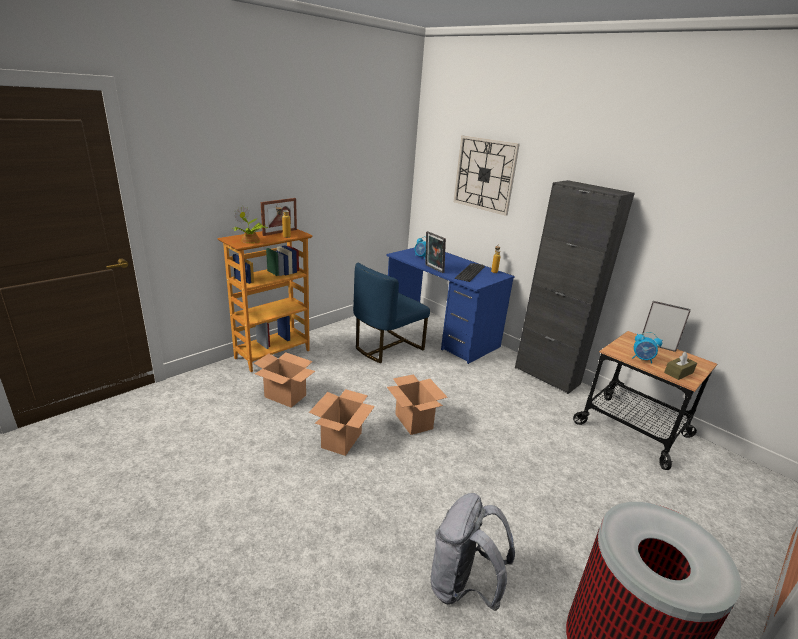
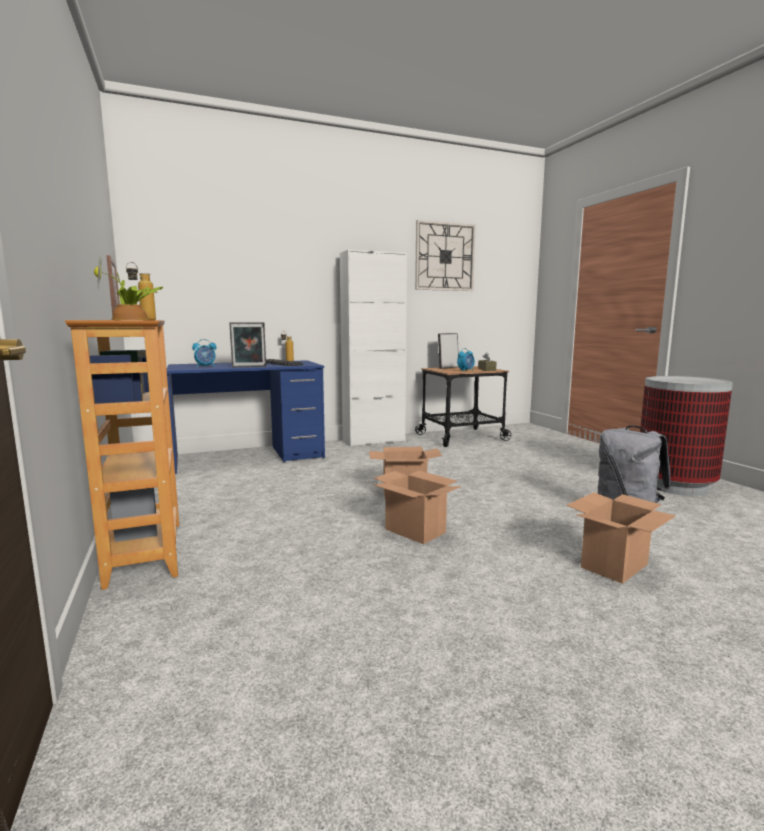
camera: 65 degrees left, 15 degrees down
cardboard box [254,352,315,408] -> cardboard box moved to [567,492,676,584]
blue chair [353,263,430,363] -> none
wall clock [454,136,520,216] -> wall clock moved to [415,220,476,291]
black cabinet [515,180,635,394] -> white cabinet [340,249,407,447]

